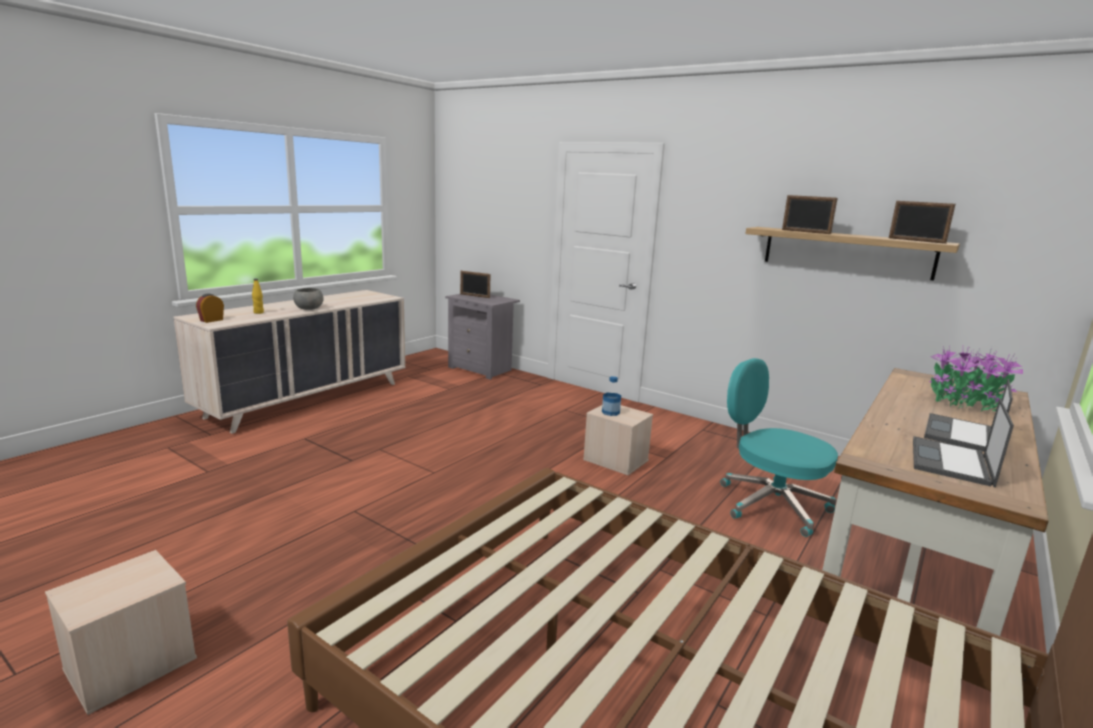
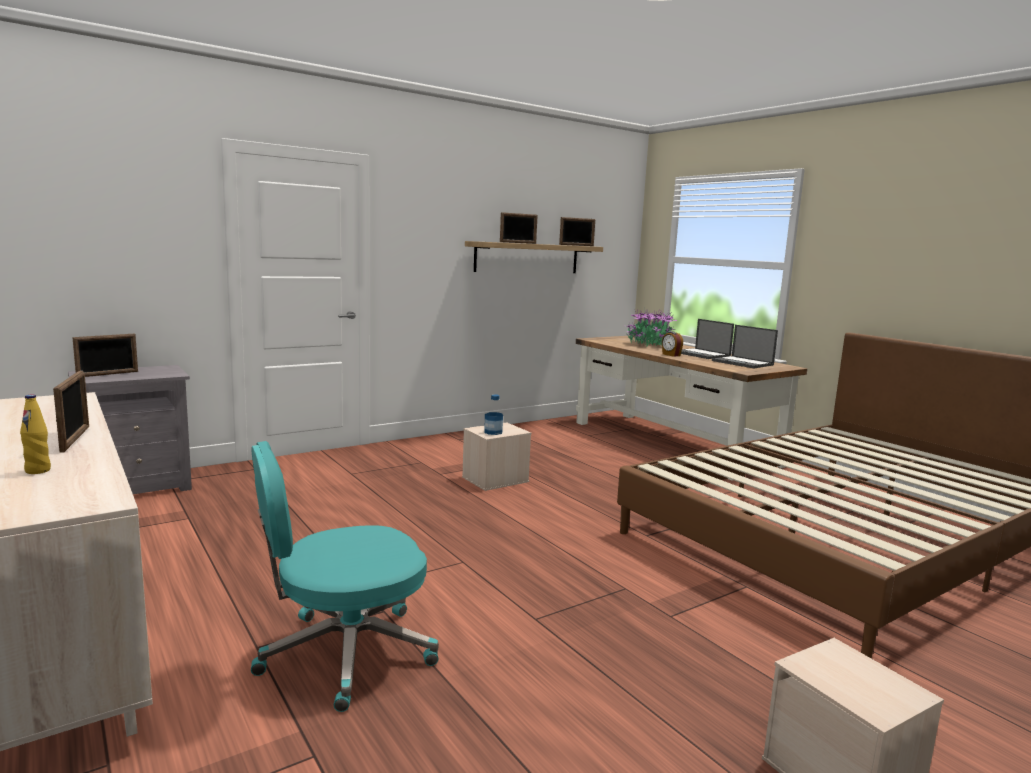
camera: 70 degrees left, 5 degrees down
alarm clock [196,294,224,323] -> alarm clock moved to [662,332,683,357]
grey bowl [293,288,323,310] -> picture frame [53,371,89,453]
turquoise office chair [720,358,838,537] -> turquoise office chair moved to [251,441,439,712]

